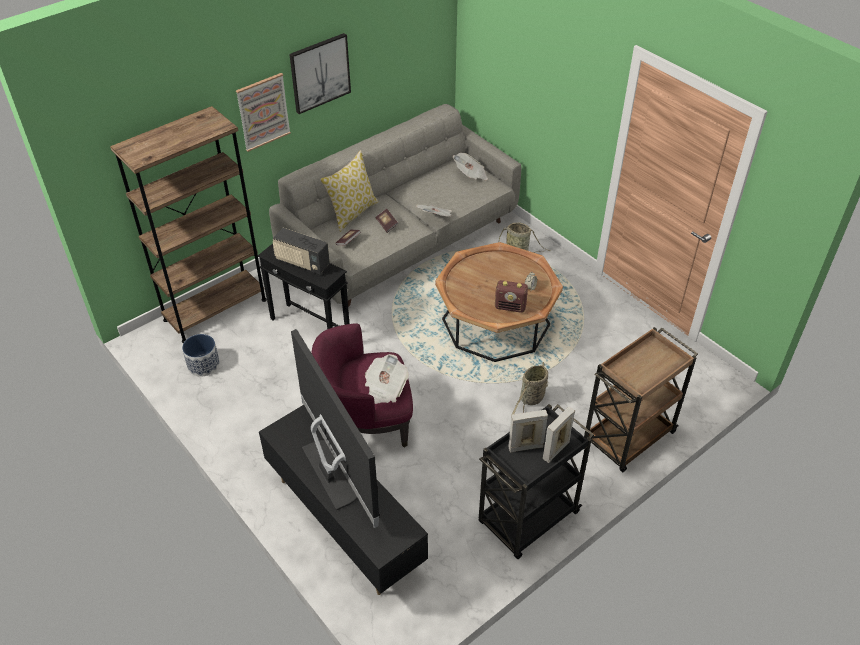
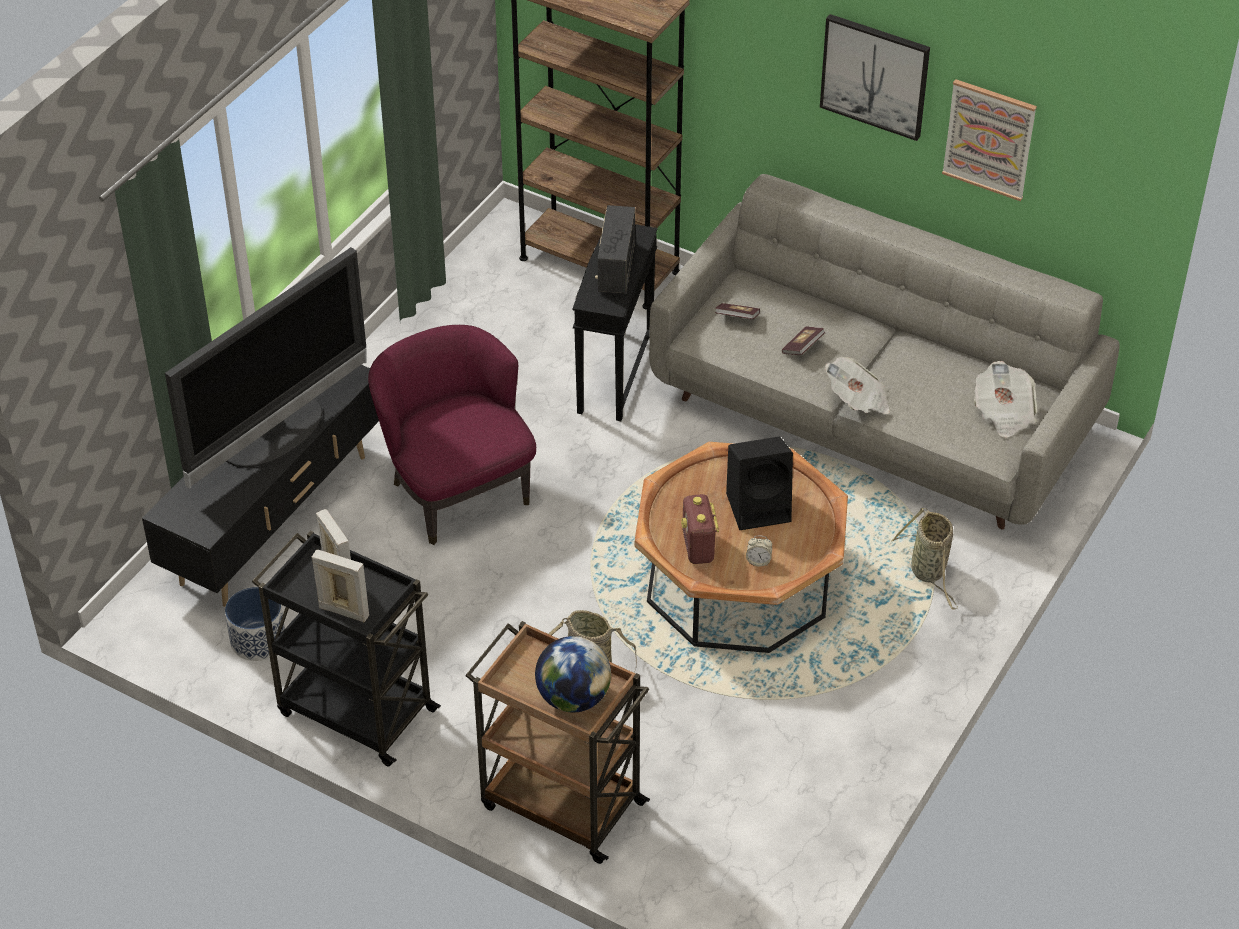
camera: 70 degrees right, 0 degrees up
planter [182,334,220,376] -> planter moved to [225,587,285,661]
picture [236,73,291,152] -> picture moved to [942,79,1037,201]
pillow [320,150,379,232] -> none
newspaper [365,354,408,404] -> none
none -> globe [535,636,611,712]
none -> black speaker [726,437,793,530]

